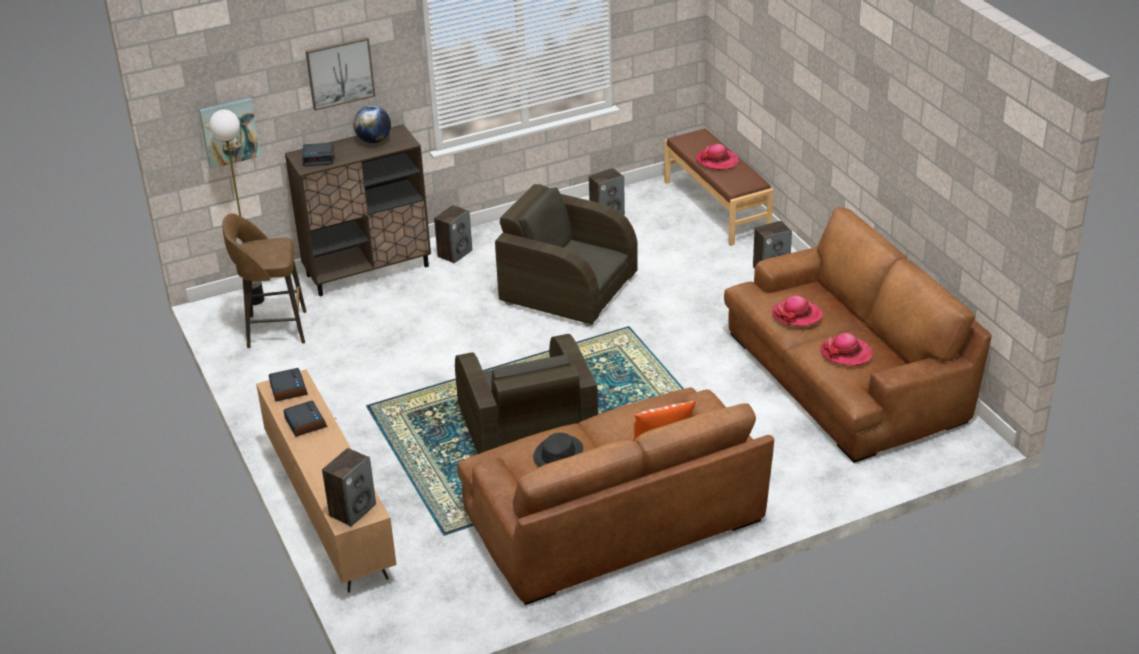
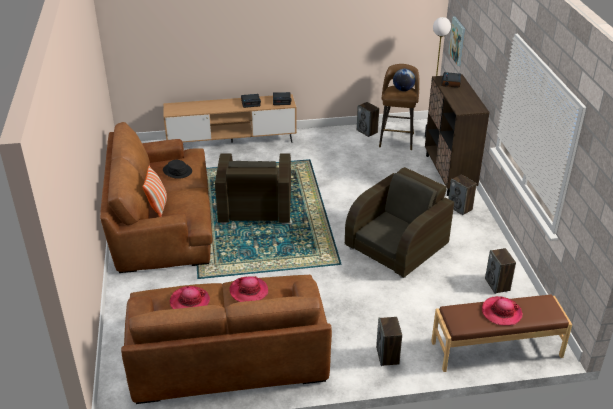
camera: 105 degrees right, 0 degrees up
picture [305,37,375,111] -> none
speaker [322,448,376,527] -> speaker moved to [357,102,379,137]
globe [354,106,391,143] -> globe moved to [393,69,415,91]
brown armchair [455,334,598,454] -> brown armchair turned 90 degrees counterclockwise [215,153,291,225]

